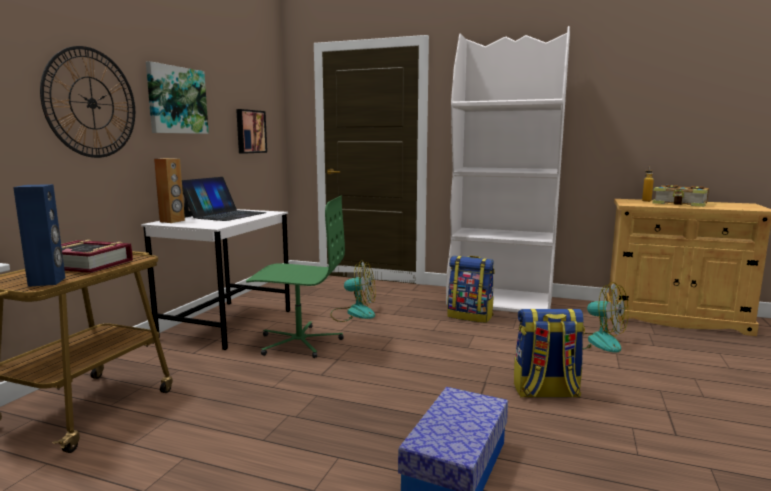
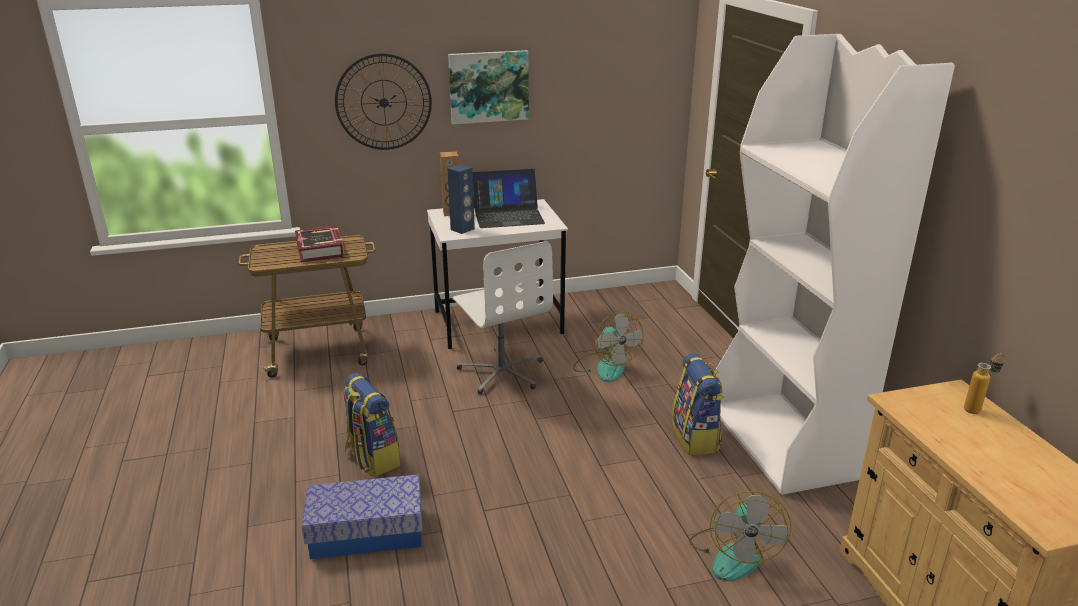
camera: 55 degrees right, 15 degrees up
blue speaker [13,184,65,287] -> blue speaker moved to [447,165,475,234]
picture [236,109,267,154] -> none
green office chair [246,195,345,358] -> white office chair [453,241,553,395]
backpack [514,309,585,398] -> backpack moved to [342,373,401,477]
book [652,185,709,207] -> none

